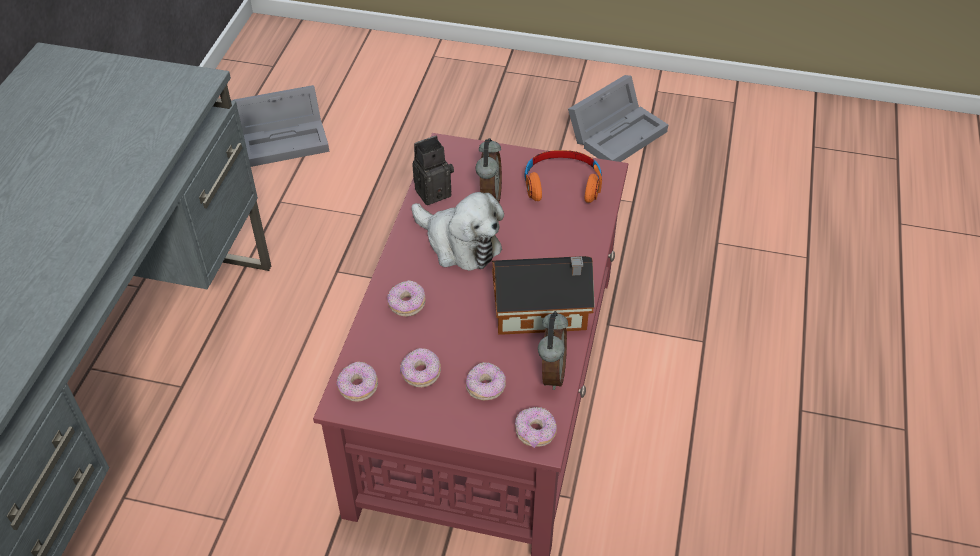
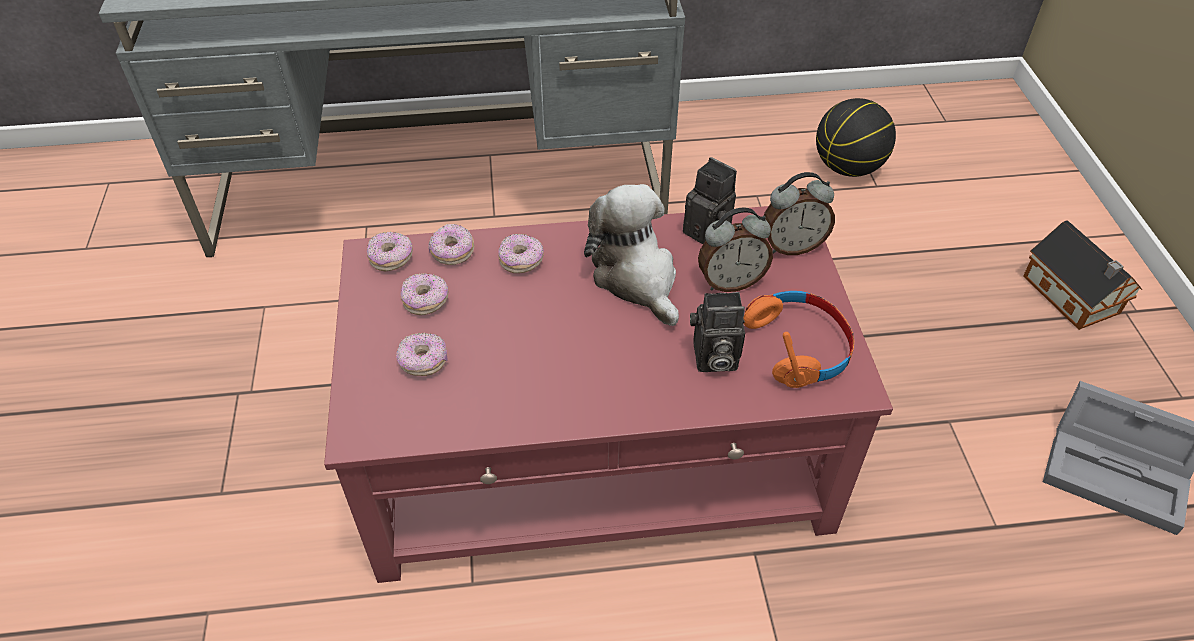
camera: 70 degrees right, 0 degrees up
grey storage box [233,85,329,167] -> basketball [816,98,896,177]
plush toy [412,192,504,271] -> plush toy turned 135 degrees clockwise [584,184,679,326]
toy house [492,256,595,335] -> toy house moved to [1023,220,1143,330]
donut [515,407,557,448] -> donut moved to [429,224,474,265]
alarm clock [538,311,568,390] -> alarm clock moved to [764,172,835,255]
none -> camera [690,292,745,372]

